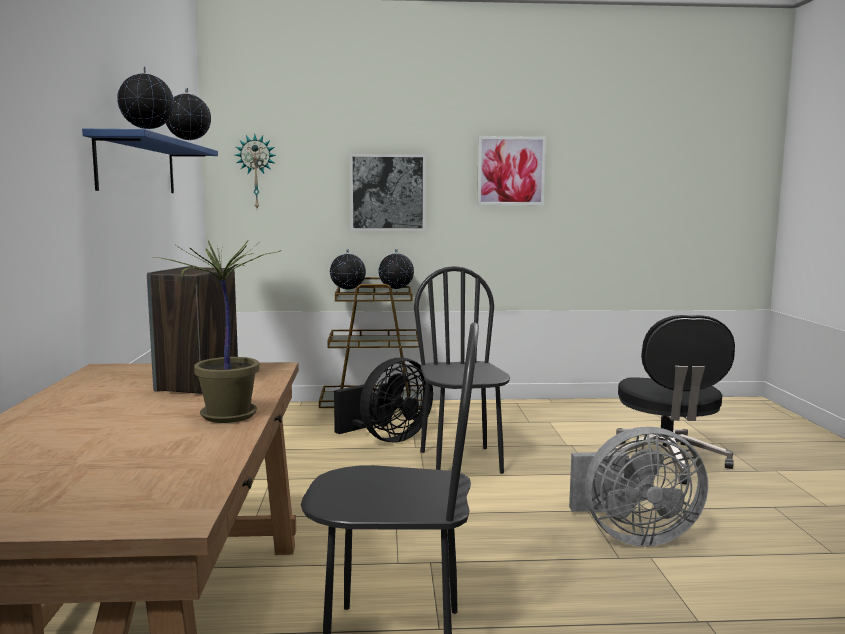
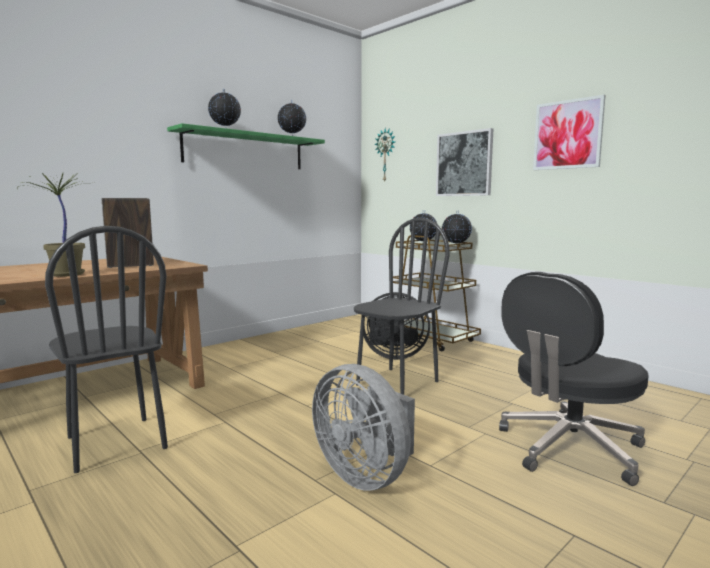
camera: 50 degrees right, 0 degrees up
blue shelf [82,129,218,193] -> green shelf [167,123,325,169]

